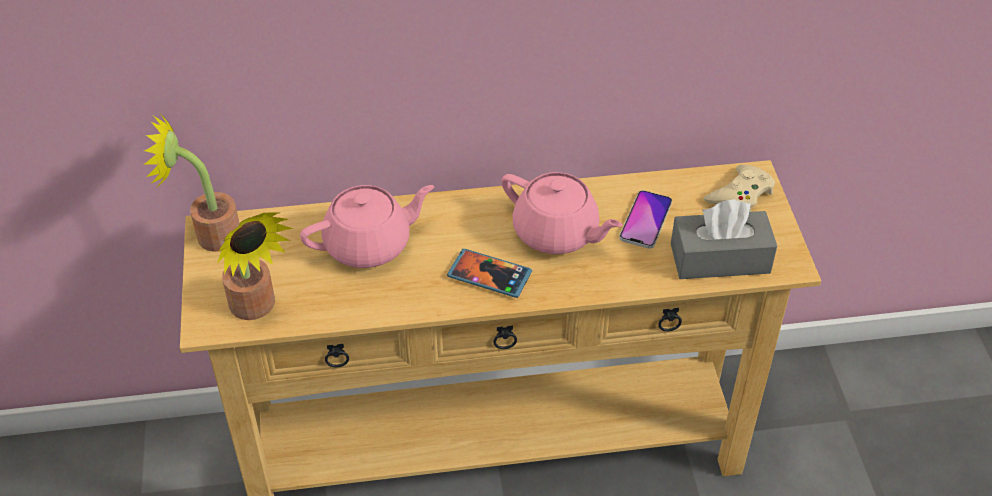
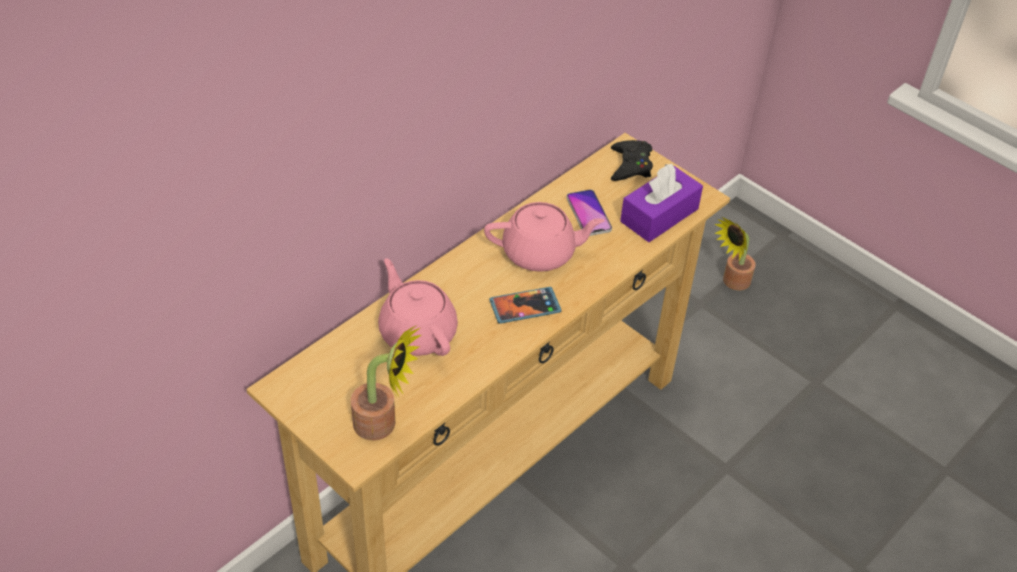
camera: 40 degrees left, 0 degrees up
potted plant [144,111,239,252] -> potted plant moved to [714,217,756,291]
pink teapot [300,185,434,268] -> pink teapot turned 60 degrees counterclockwise [378,258,458,356]
grey tissue box [671,199,777,279] -> purple tissue box [620,164,703,242]
beige game controller [704,164,775,212] -> black game controller [611,140,653,181]

